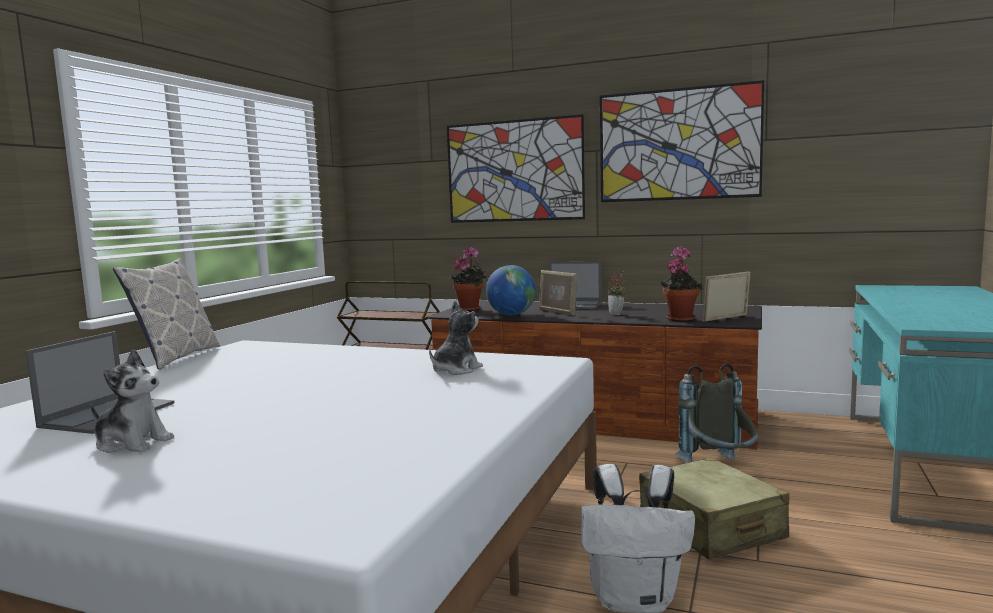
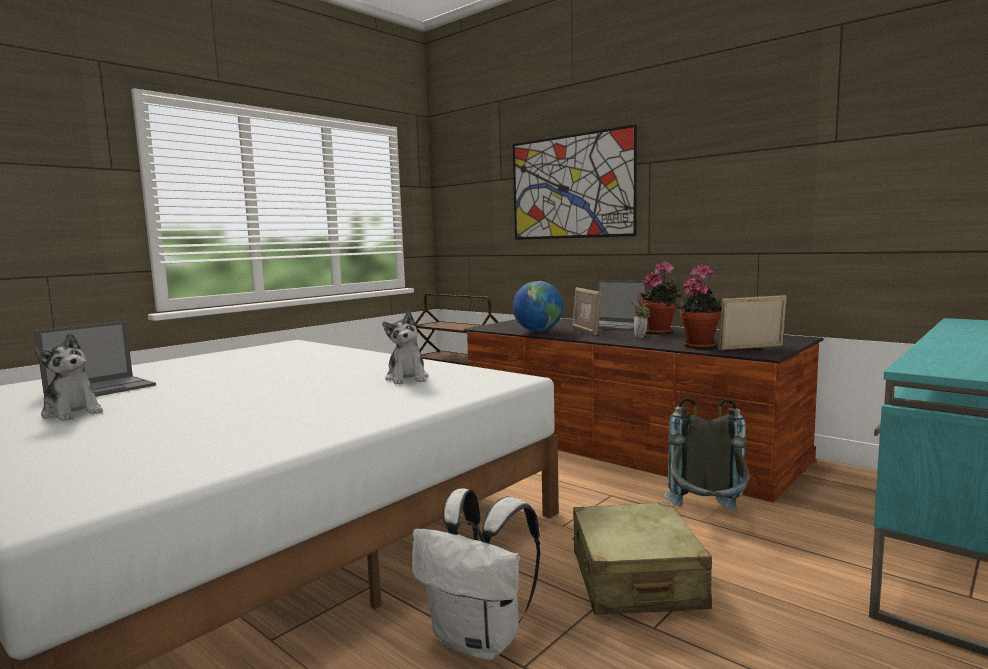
camera: 20 degrees right, 0 degrees up
pillow [113,258,220,370] -> none
plush toy [429,301,483,375] -> plush toy turned 105 degrees clockwise [383,311,428,384]
potted plant [450,247,487,311] -> potted plant moved to [639,261,682,334]
picture [600,80,764,202] -> none

